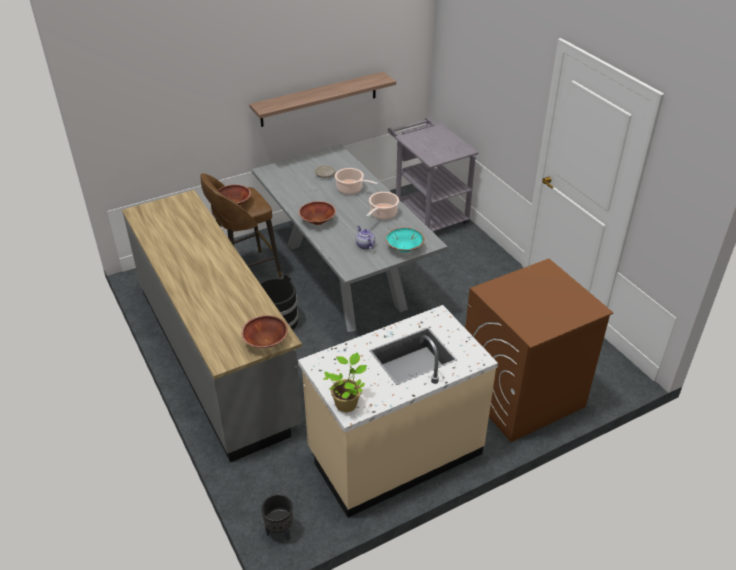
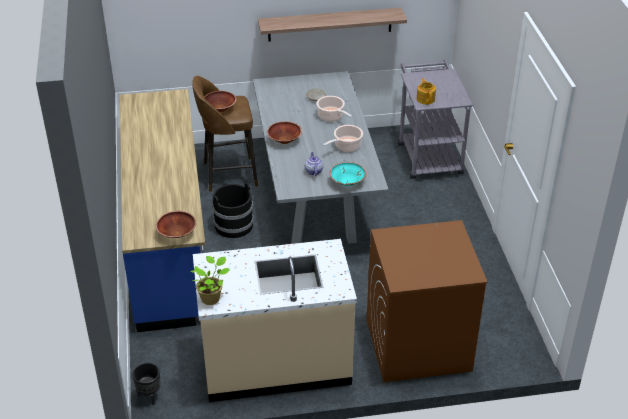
camera: 20 degrees right, 0 degrees up
grey counter [122,190,302,462] -> blue counter [120,89,205,332]
none -> teapot [417,78,436,104]

